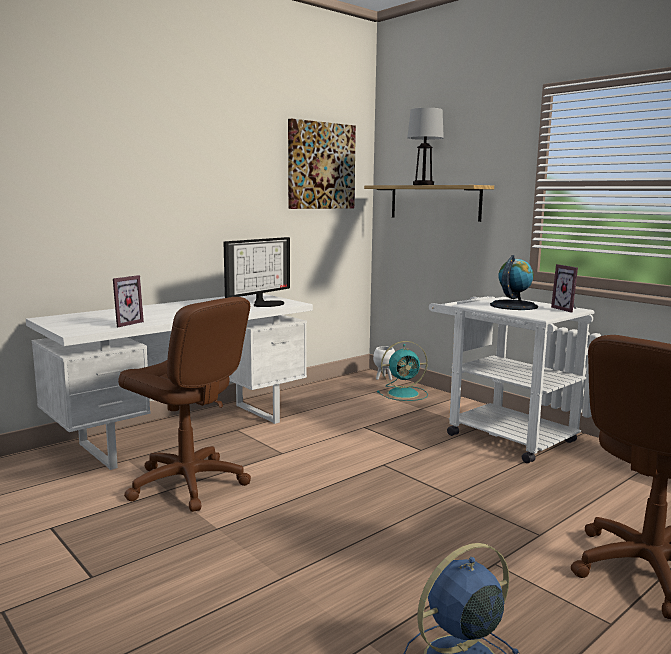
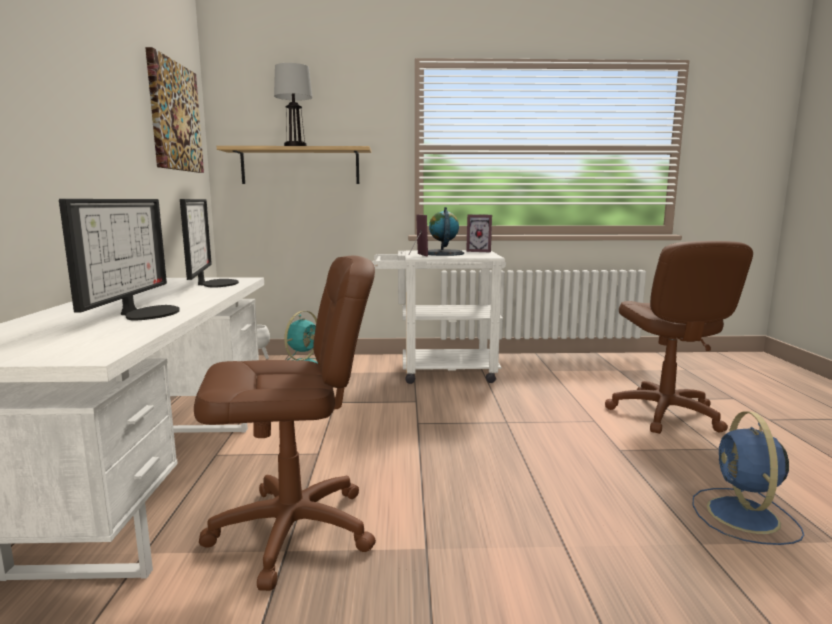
camera: 50 degrees left, 0 degrees up
picture frame [113,275,144,327] -> picture frame moved to [408,214,428,256]
none -> monitor [59,199,180,320]

